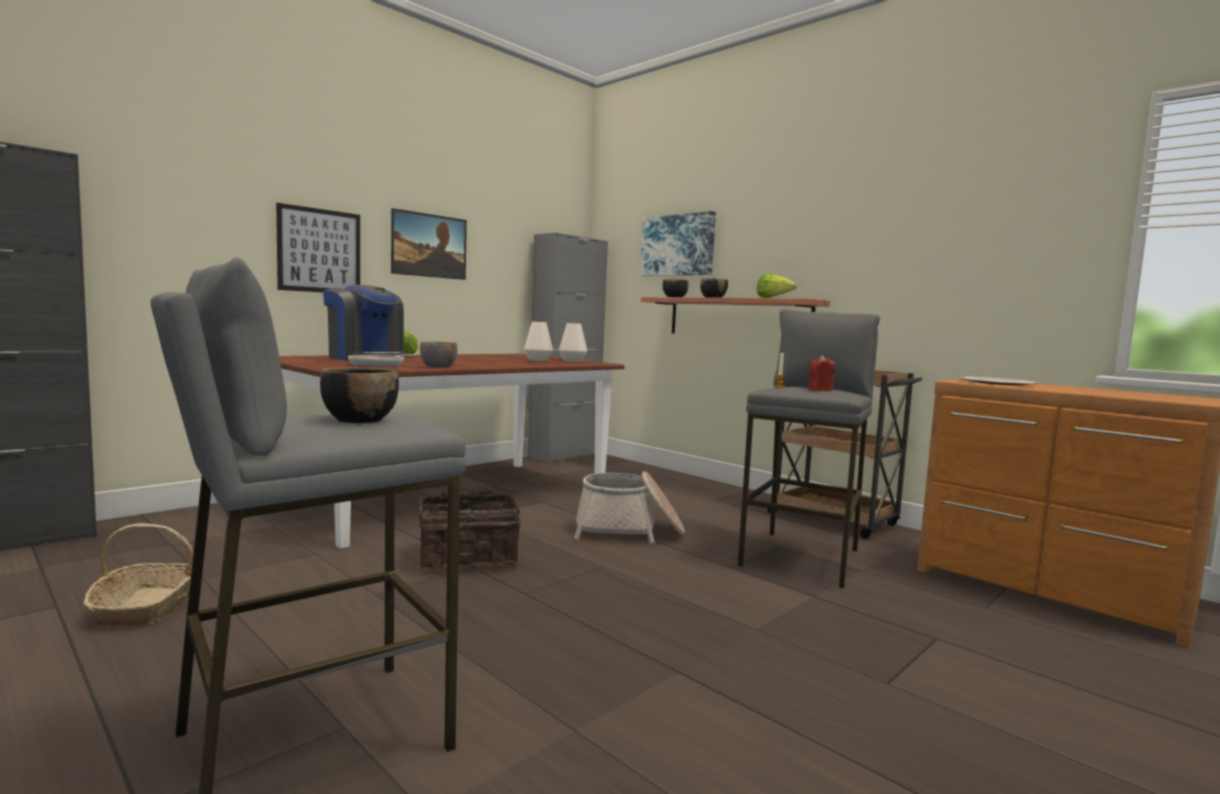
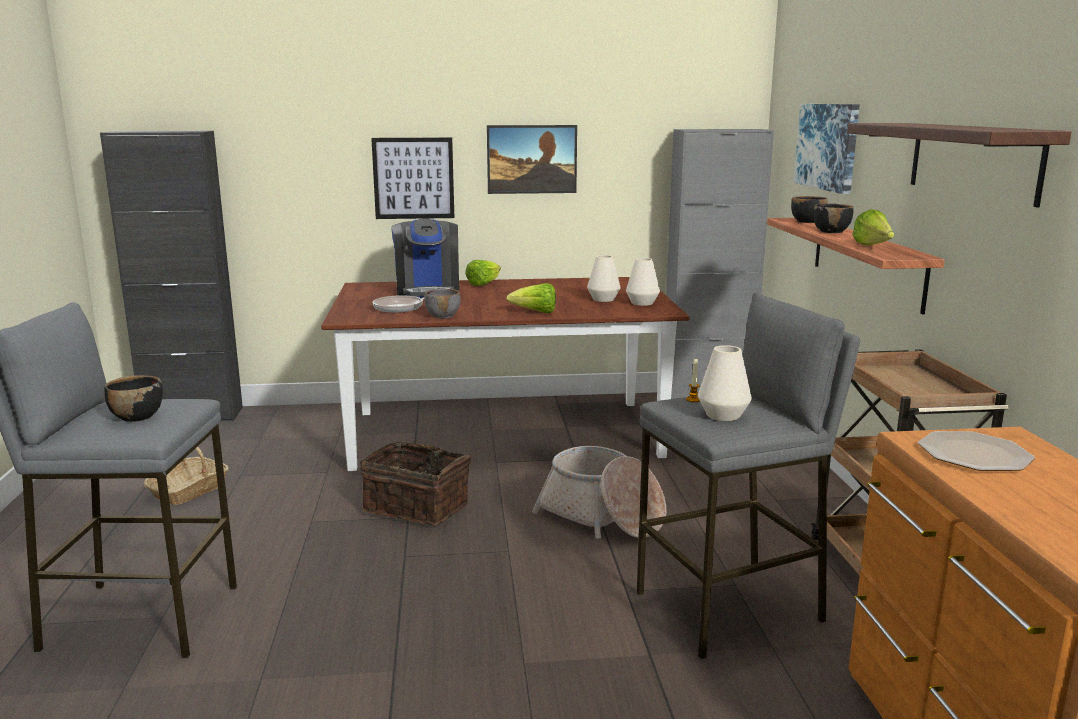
camera: 40 degrees right, 10 degrees up
red candle [808,355,835,391] -> white vase [698,345,752,421]
none -> lettuce [506,283,556,313]
none -> shelf [847,123,1071,207]

